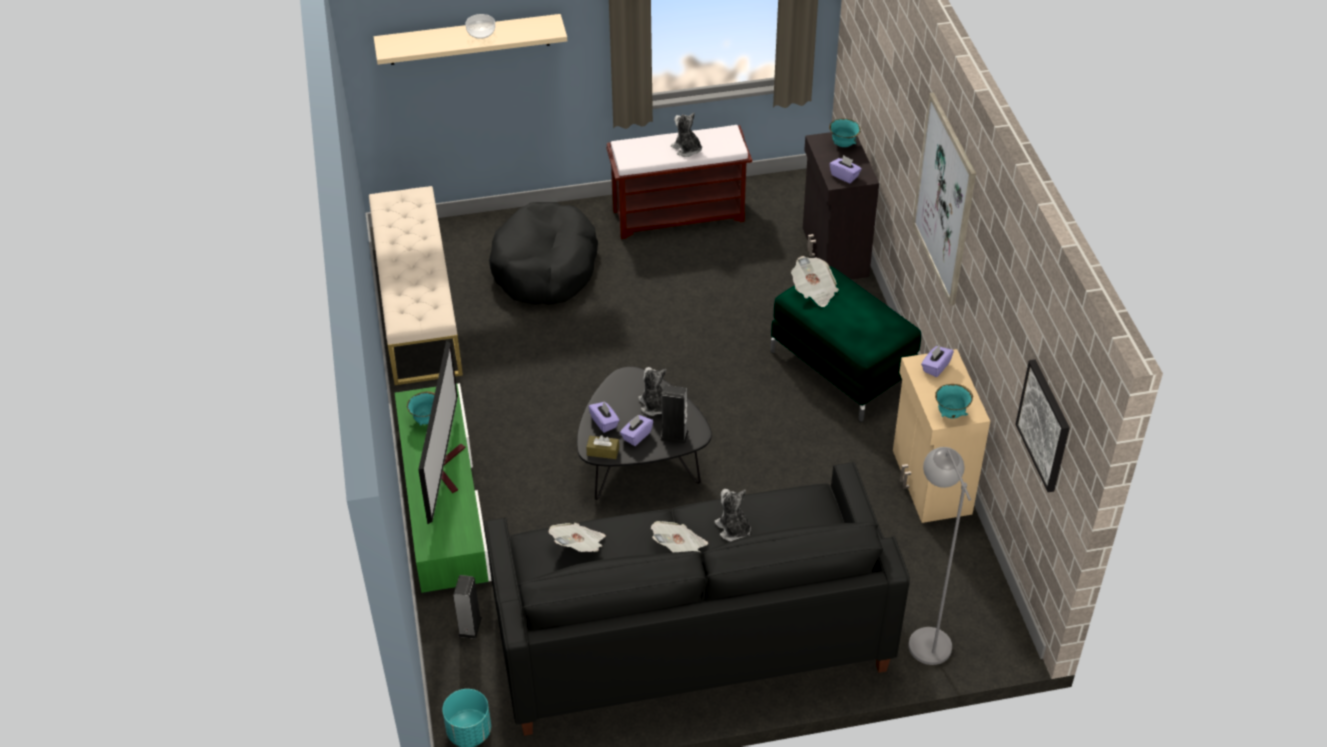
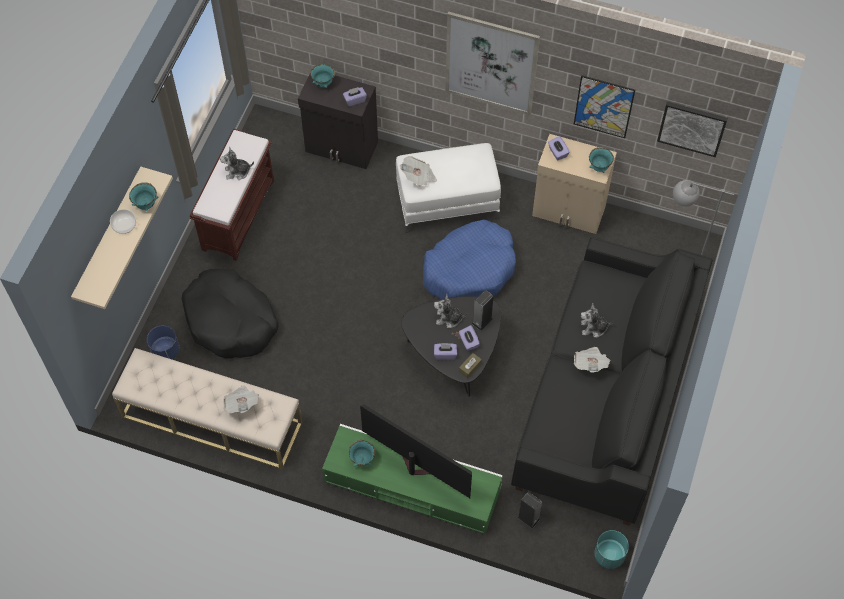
camera: 60 degrees left, 15 degrees up
newspaper [549,523,606,552] -> newspaper moved to [223,386,259,413]
green ottoman [770,266,921,422] -> white ottoman [396,143,501,233]
none -> turquoise bowl [129,182,159,211]
none -> blue planter [147,326,179,359]
none -> blue dog bed [423,220,516,299]
none -> picture [574,75,635,138]

